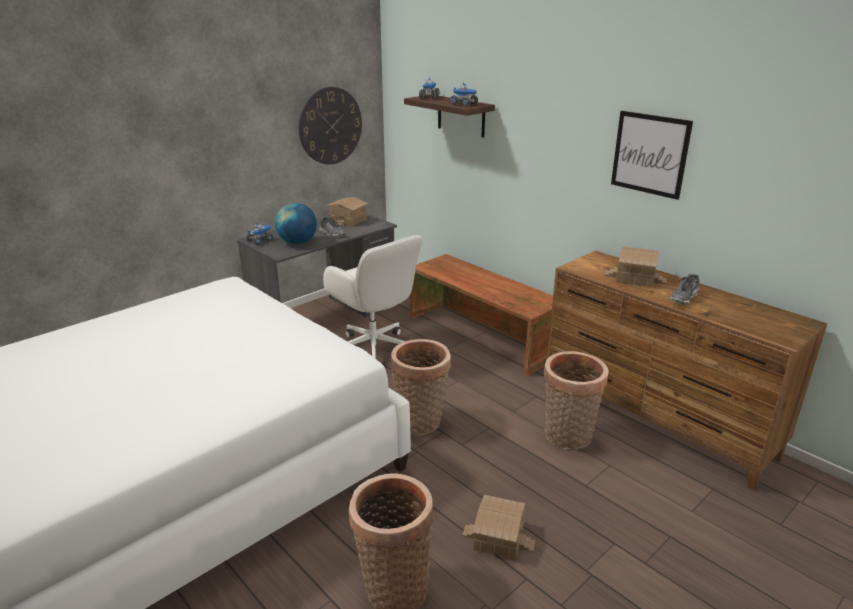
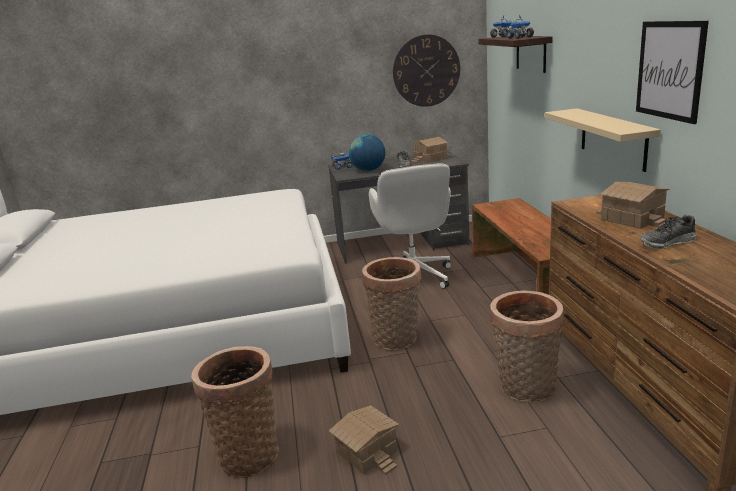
camera: 35 degrees right, 5 degrees down
none -> beige shelf [545,108,661,172]

